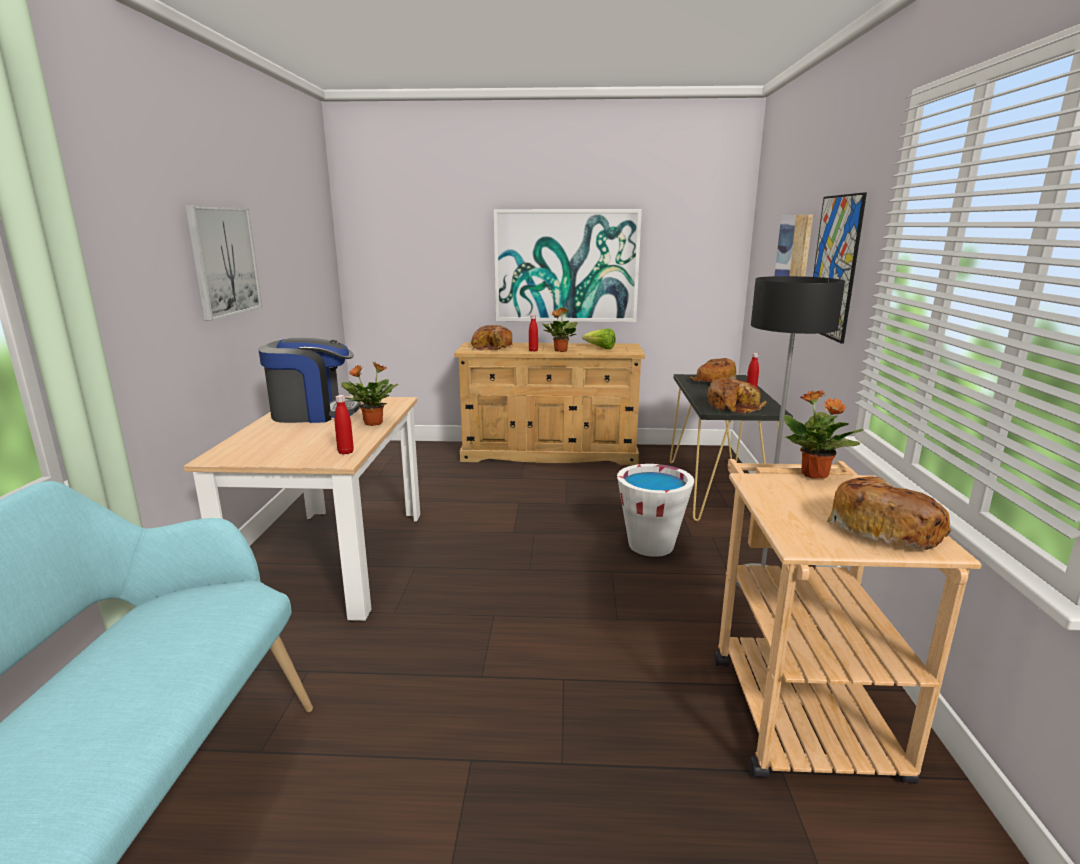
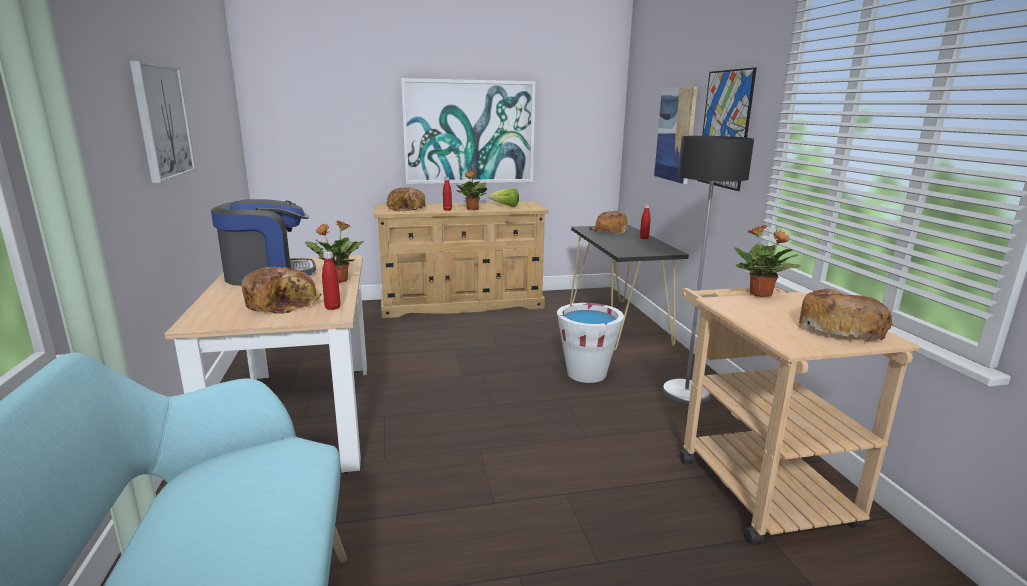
camera: 15 degrees left, 0 degrees up
bread [707,378,767,413] -> bread moved to [241,266,322,314]

